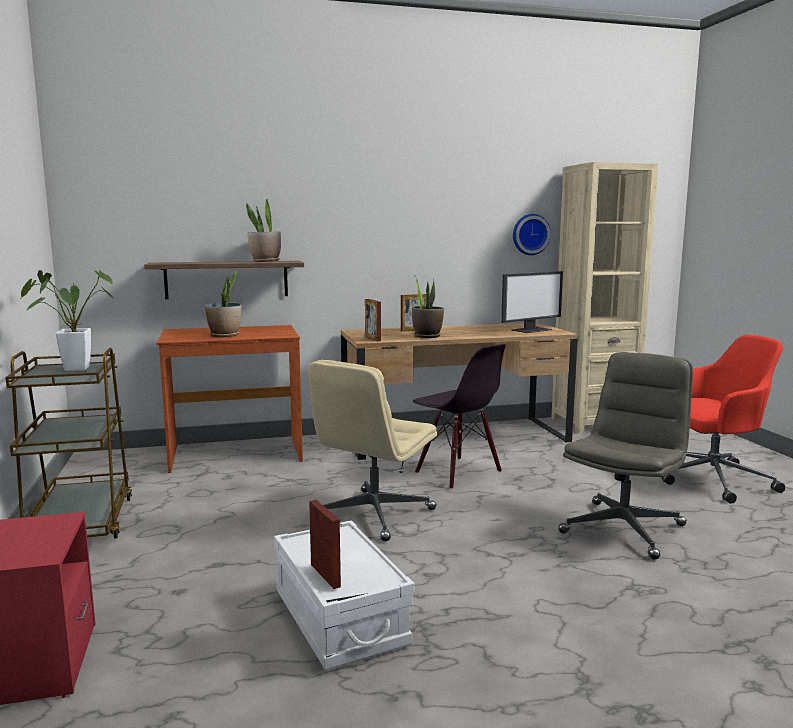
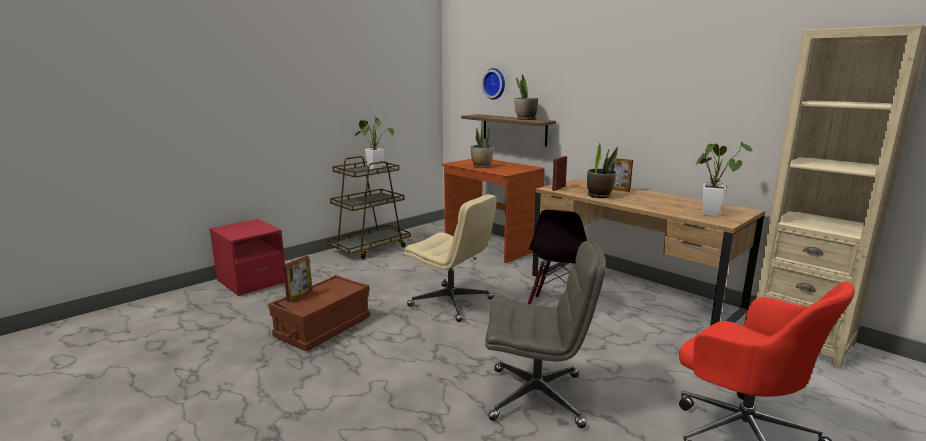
camera: 60 degrees right, 5 degrees up
white storage box [274,520,415,670] -> brown storage box [268,275,370,351]
beige office chair [308,360,437,541] -> beige office chair turned 150 degrees counterclockwise [404,194,497,322]
monitor [501,271,563,333] -> potted plant [696,142,753,217]
wall clock [513,214,551,255] -> wall clock moved to [481,68,505,100]

